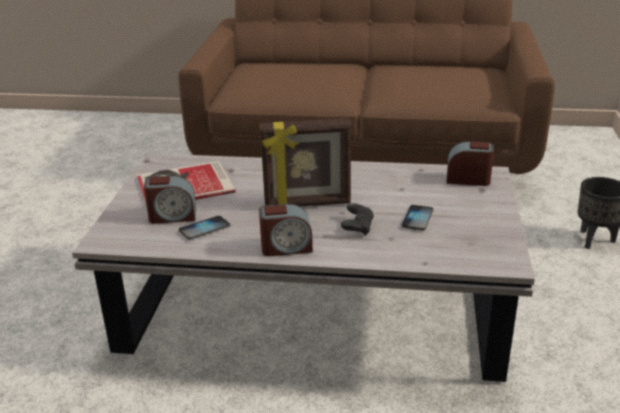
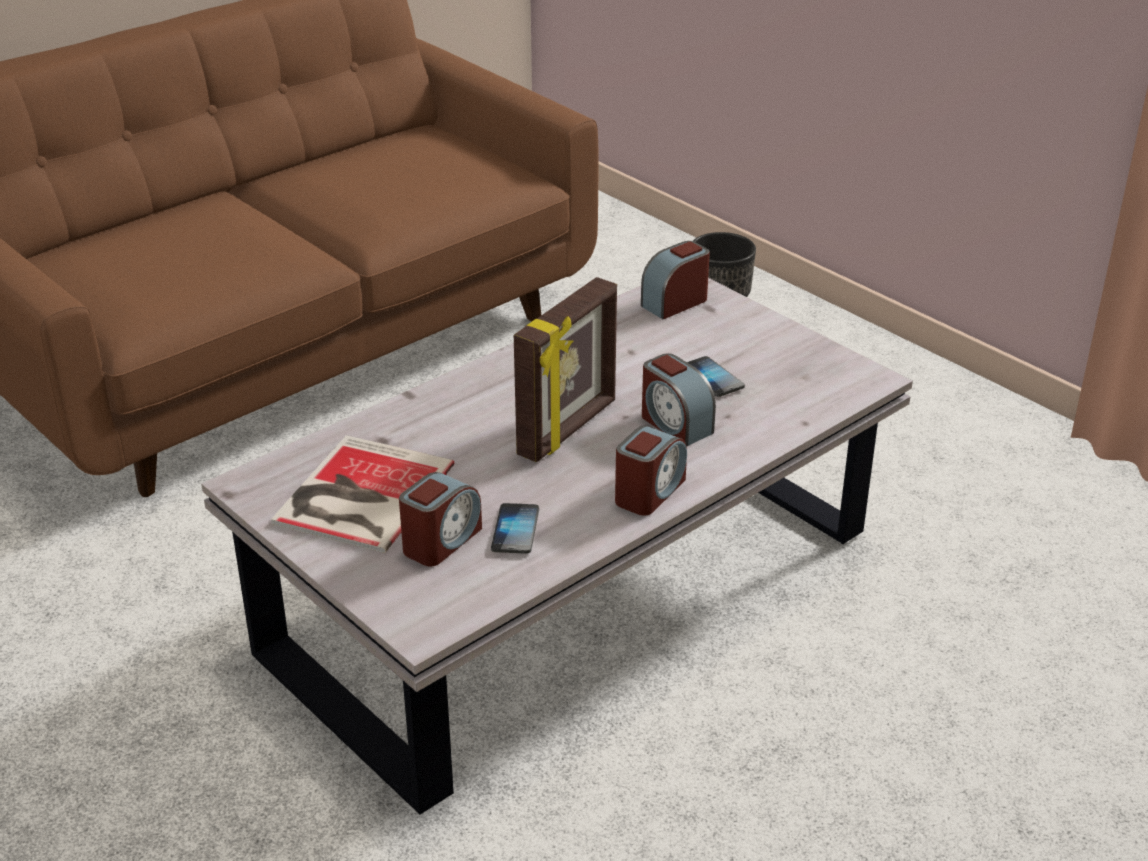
camera: 50 degrees left, 5 degrees up
black game controller [341,203,374,236] -> alarm clock [642,353,716,447]

